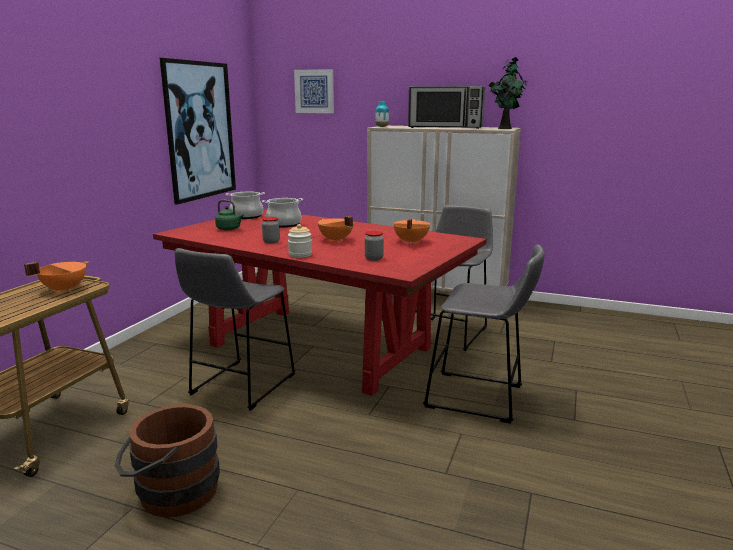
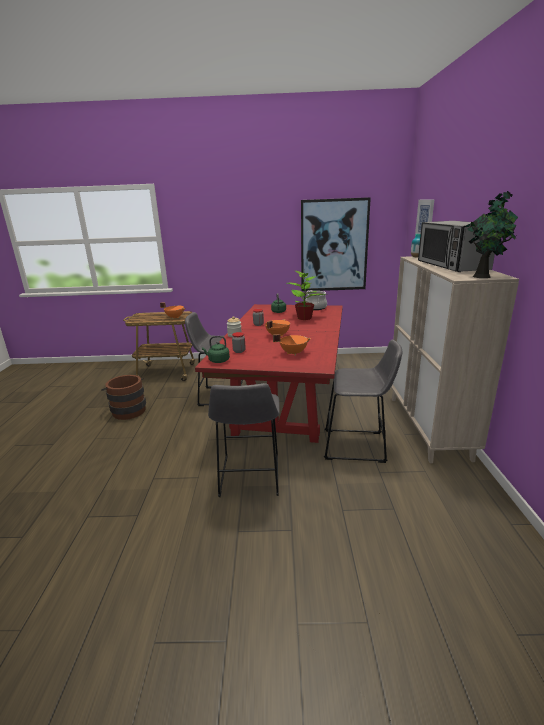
camera: 70 degrees right, 5 degrees up
cooking pot [262,198,303,228] -> potted plant [287,268,327,320]
none -> green kettle [202,336,230,363]

